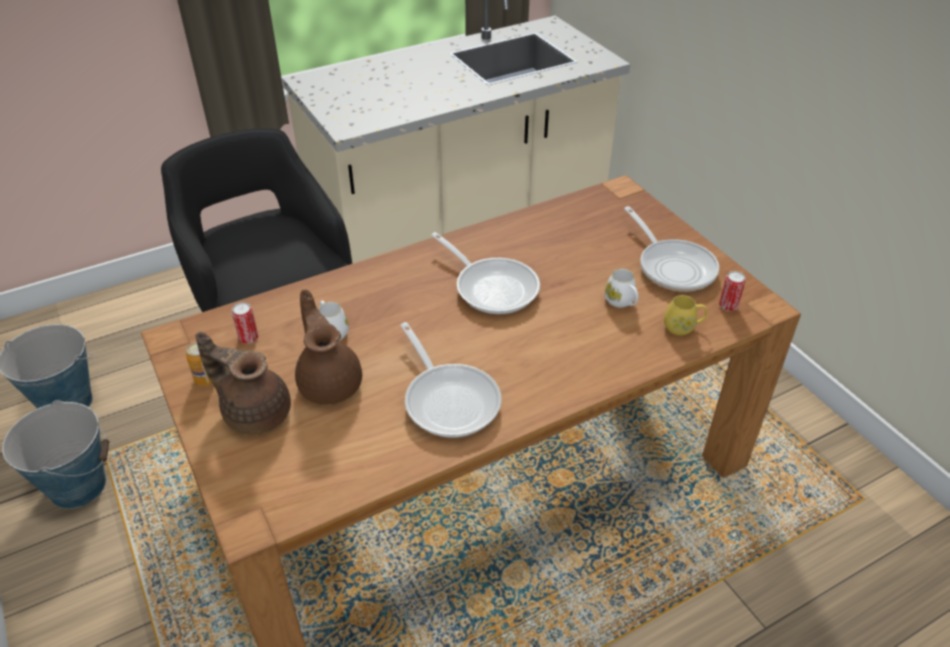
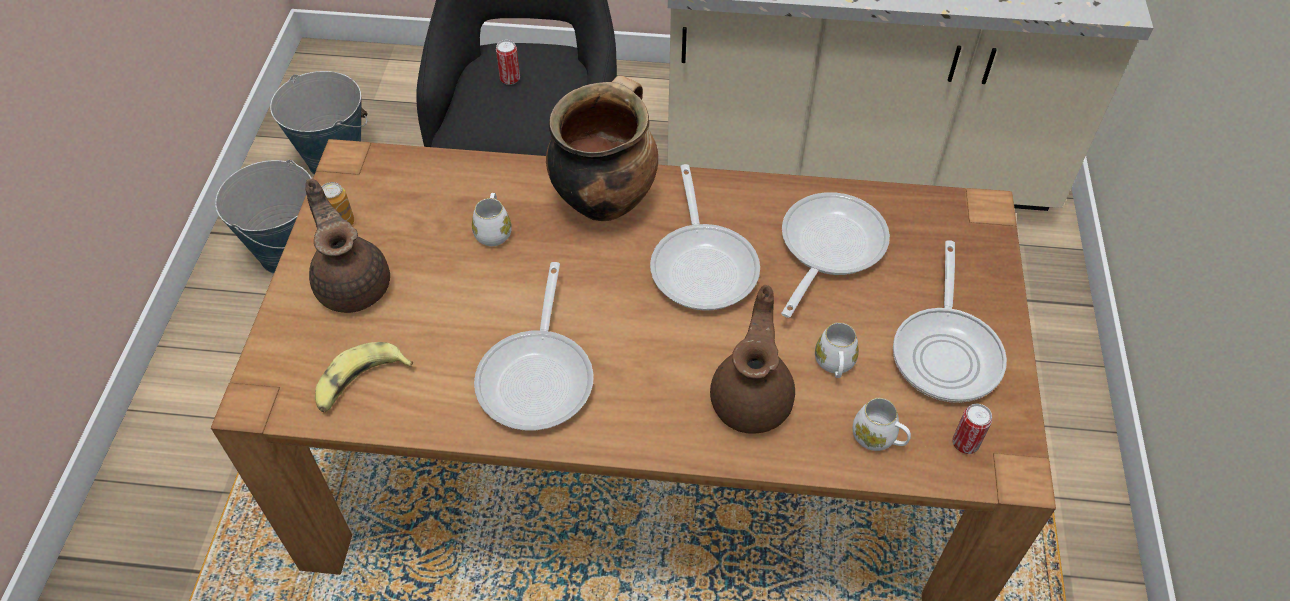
camera: 35 degrees right, 10 degrees up
can [232,302,258,344] -> can moved to [496,40,520,85]
brown teapot [295,289,362,405] -> brown teapot moved to [710,285,795,434]
yellow mug [664,295,707,335] -> white mug [853,398,911,451]
none -> banana [315,342,413,413]
none -> cooking pot [546,75,658,221]
none -> frying pan [781,192,890,318]

